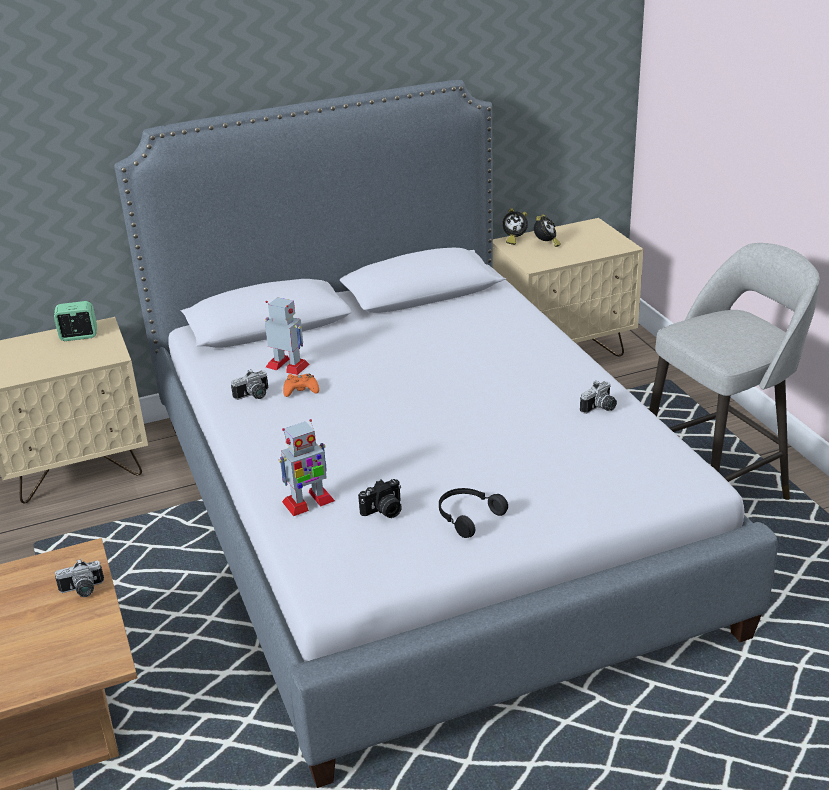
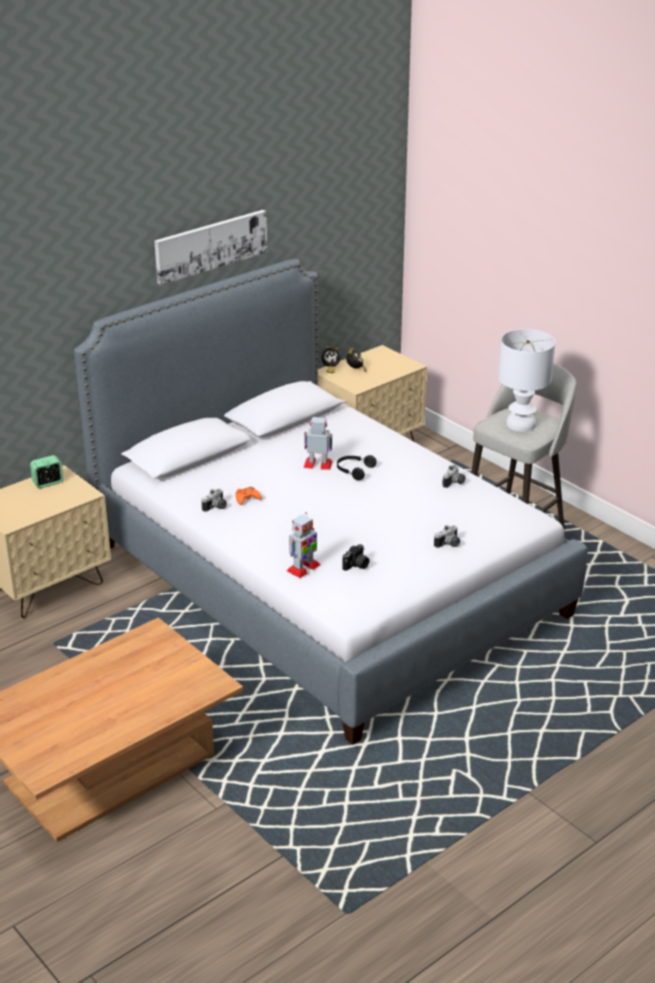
camera: 20 degrees left, 0 degrees up
camera [55,559,104,597] -> camera moved to [434,525,461,548]
toy robot [265,297,310,375] -> toy robot moved to [303,417,333,470]
black headphones [439,488,508,538] -> black headphones moved to [337,455,376,480]
none -> picture [154,210,267,285]
none -> white table lamp [498,329,555,432]

